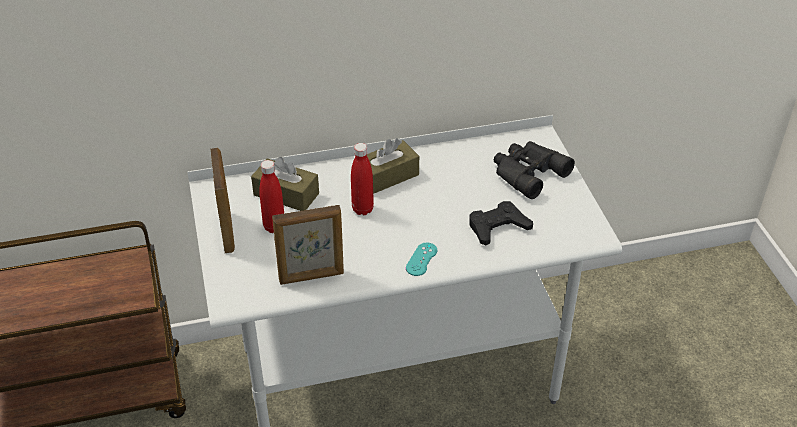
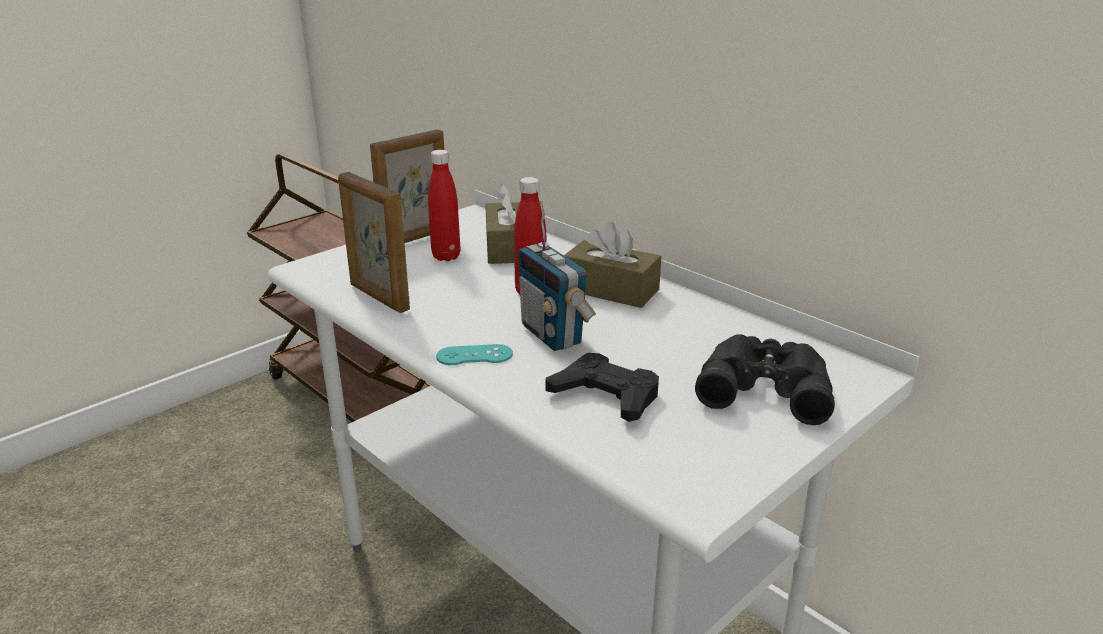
camera: 60 degrees right, 15 degrees down
none -> radio [518,201,596,351]

